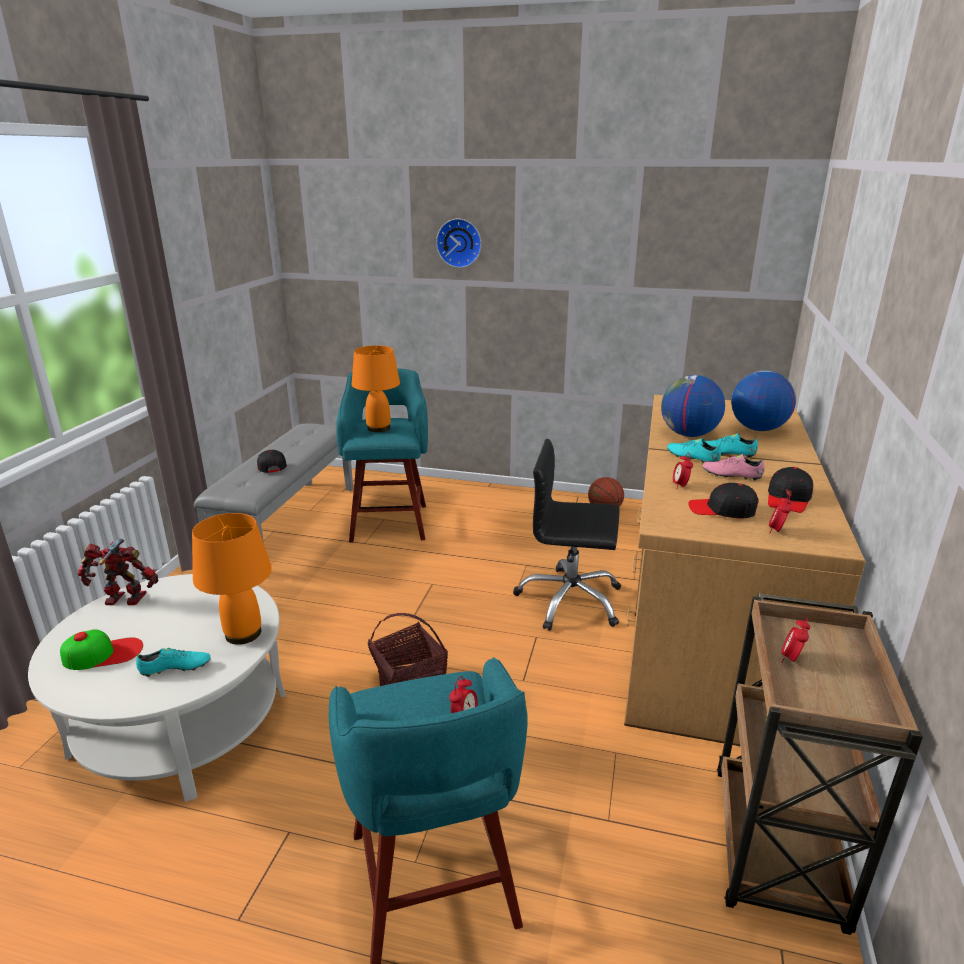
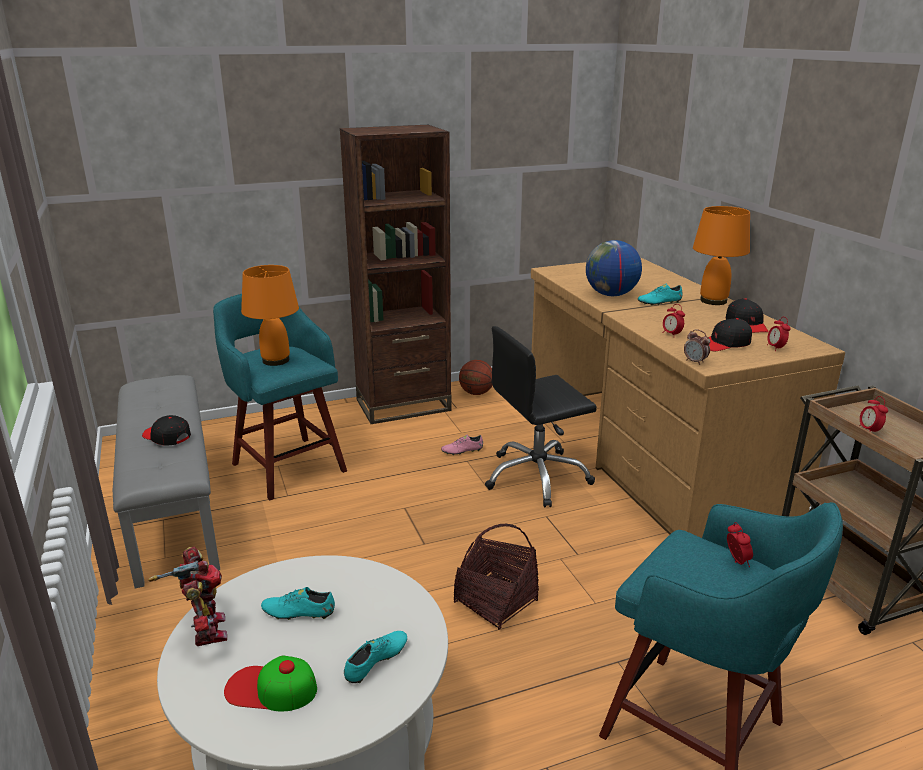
camera: 35 degrees left, 0 degrees up
cap [60,629,143,670] -> cap turned 120 degrees counterclockwise [224,656,317,711]
toy robot [78,539,159,605] -> toy robot turned 105 degrees clockwise [148,546,227,646]
orange table lamp [192,513,272,645] -> orange table lamp moved to [693,206,750,305]
wall clock [436,219,481,268] -> none
turquoise shoe [667,438,721,463] -> turquoise shoe moved to [261,587,335,620]
pink shoe [703,454,765,481] -> pink shoe moved to [441,435,483,455]
globe [731,370,796,431] -> none
none -> brown bookcase [340,125,452,424]
none -> alarm clock [684,329,710,365]

